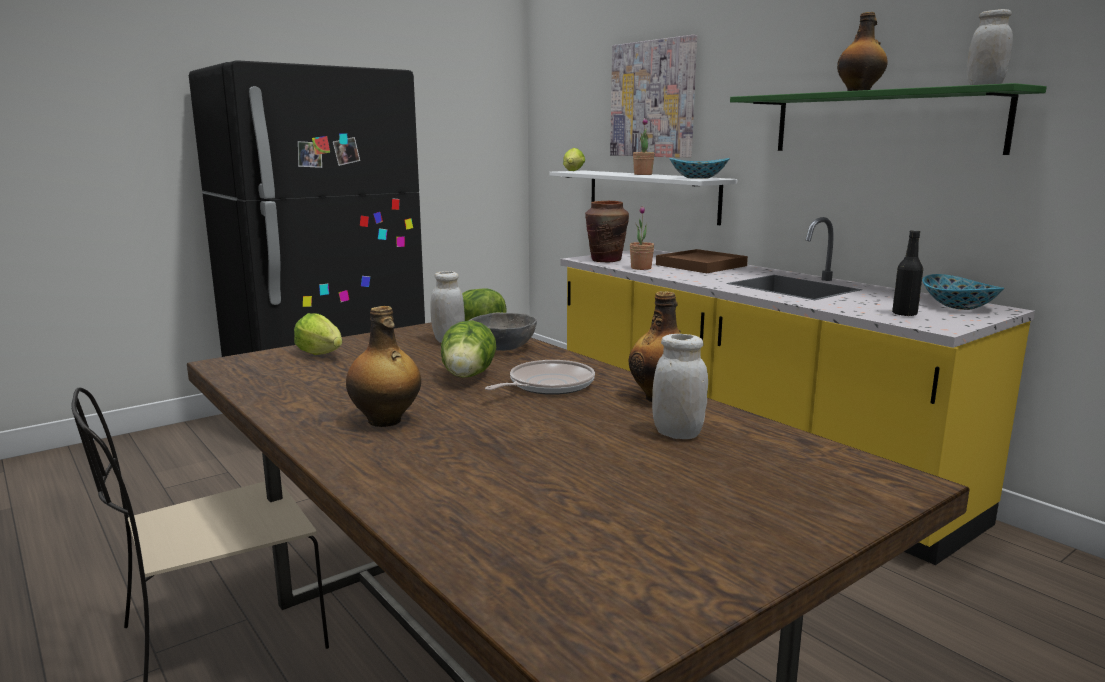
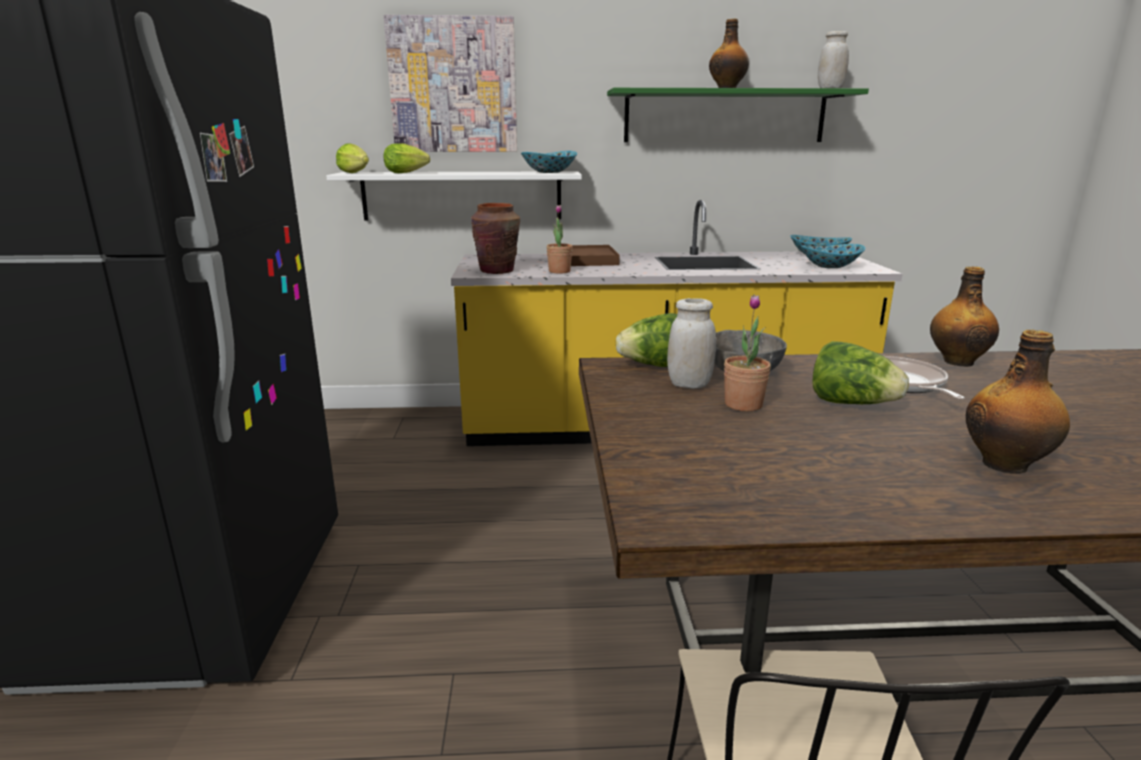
camera: 55 degrees left, 5 degrees up
lettuce [294,313,342,355] -> lettuce moved to [383,143,430,173]
potted plant [633,118,655,175] -> potted plant moved to [724,295,771,411]
white jar [652,334,708,439] -> none
black bottle [892,230,923,316] -> bowl [801,244,866,268]

